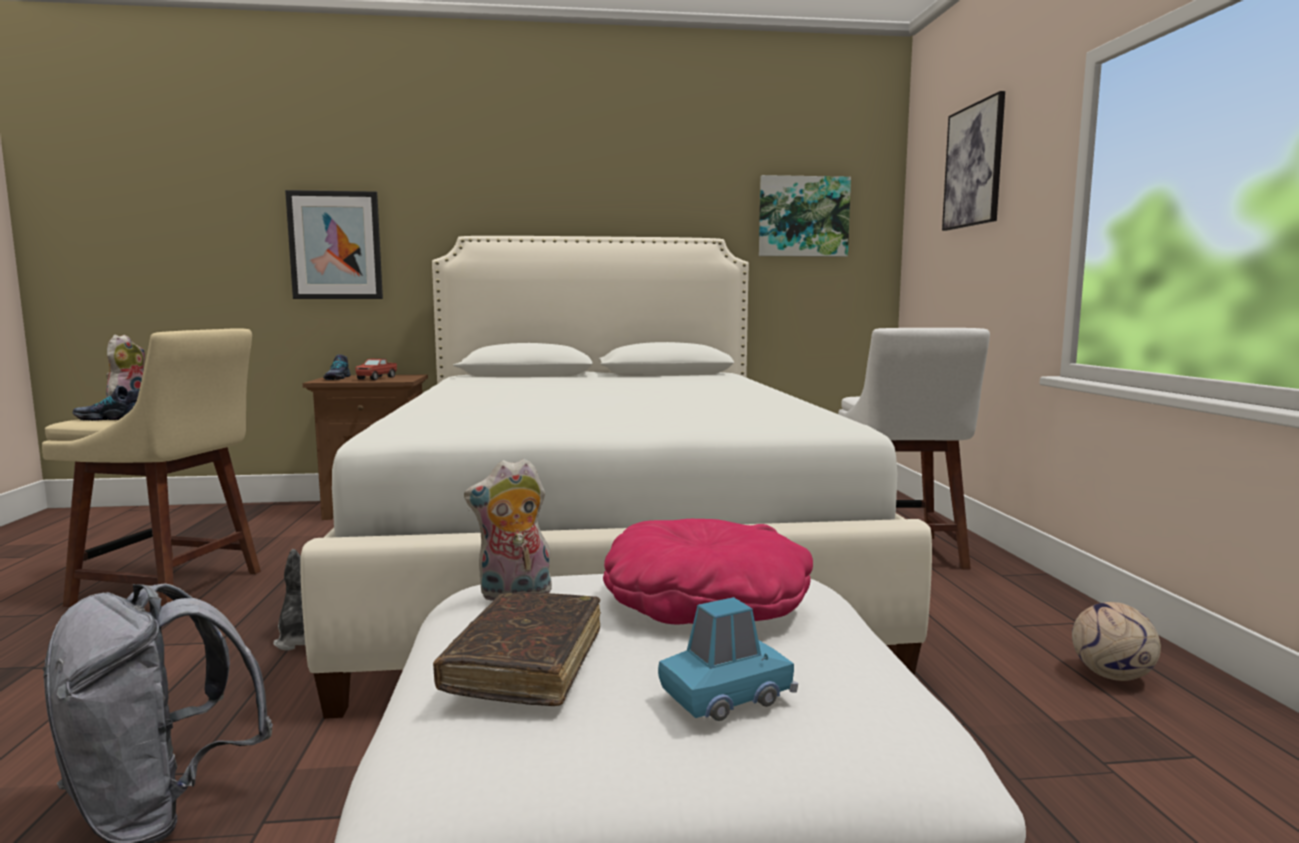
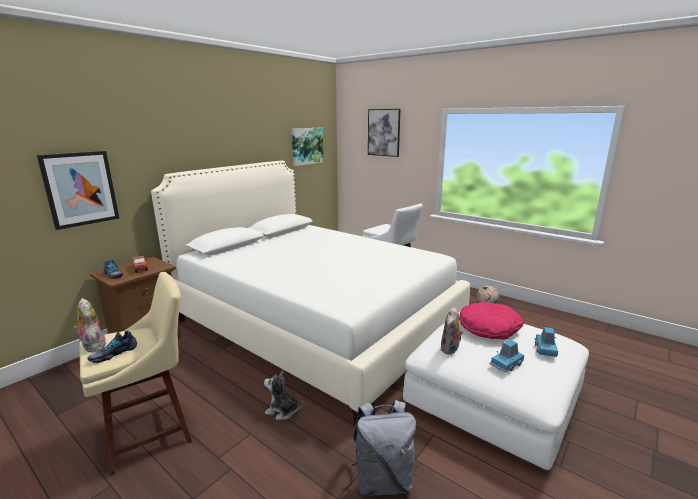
camera: 45 degrees left, 10 degrees up
brown book [433,591,601,706] -> blue toy car [490,340,524,372]

